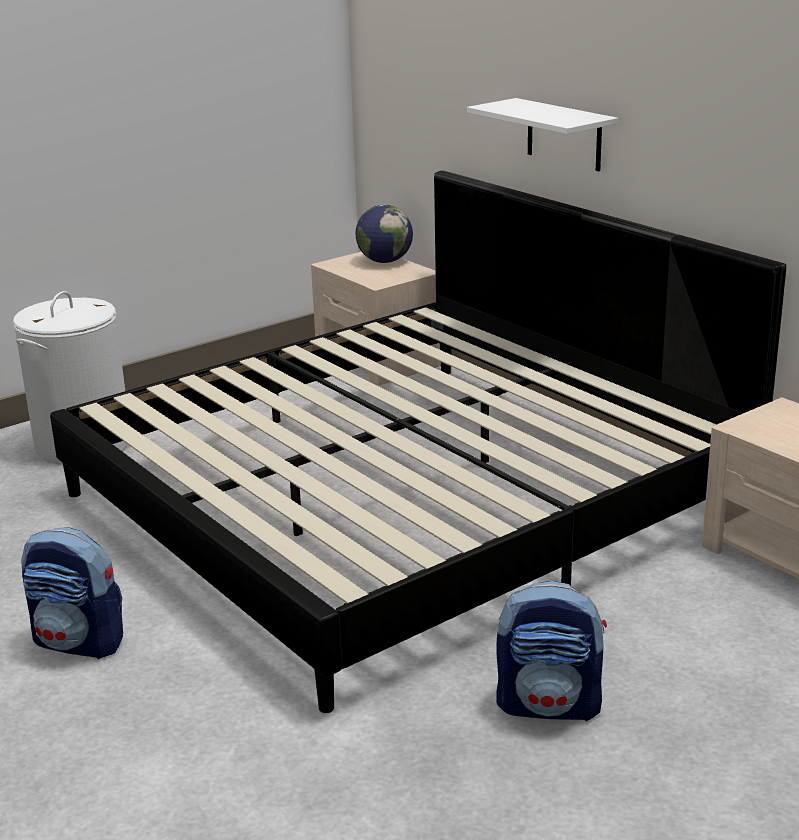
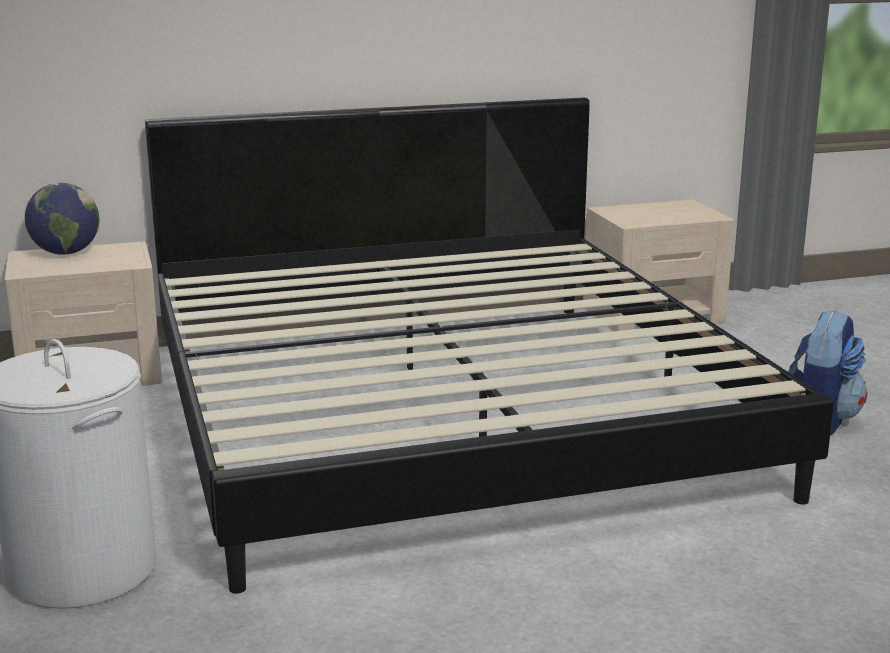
camera: 70 degrees left, 5 degrees down
backpack [21,527,123,659] -> none
white shelf [467,98,618,171] -> none

